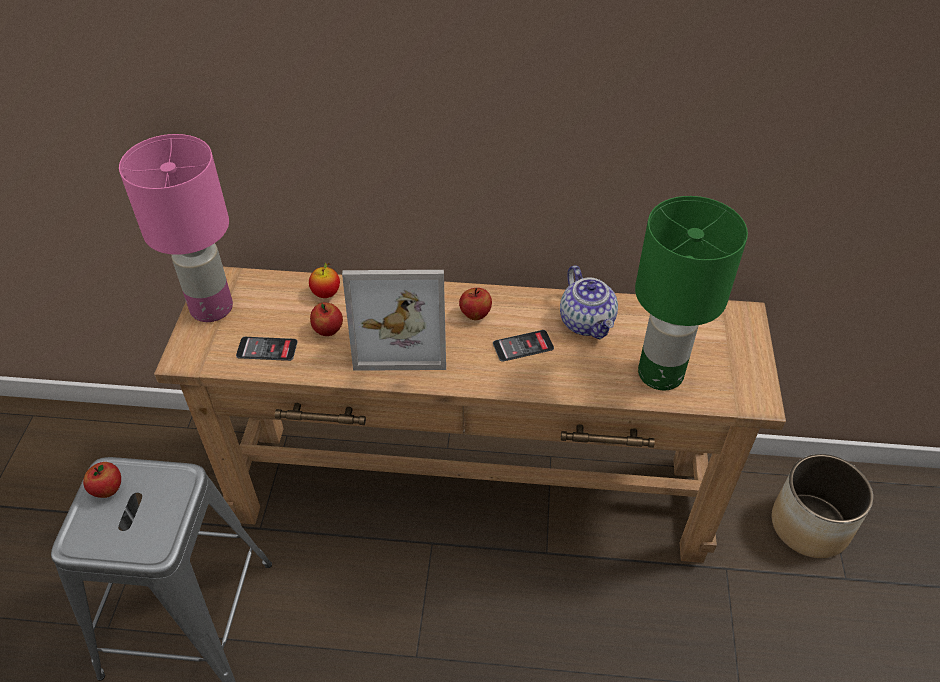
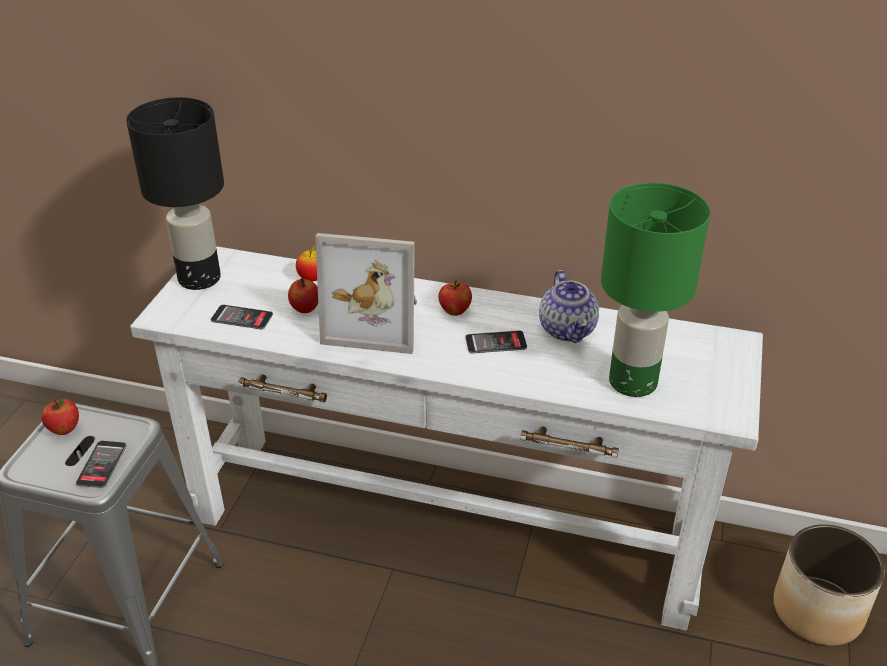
camera: 10 degrees right, 10 degrees down
pink table lamp [119,134,233,322] -> black table lamp [126,97,224,290]
brown console table [154,267,786,563] -> white console table [130,246,763,631]
none -> phone [76,441,127,488]

